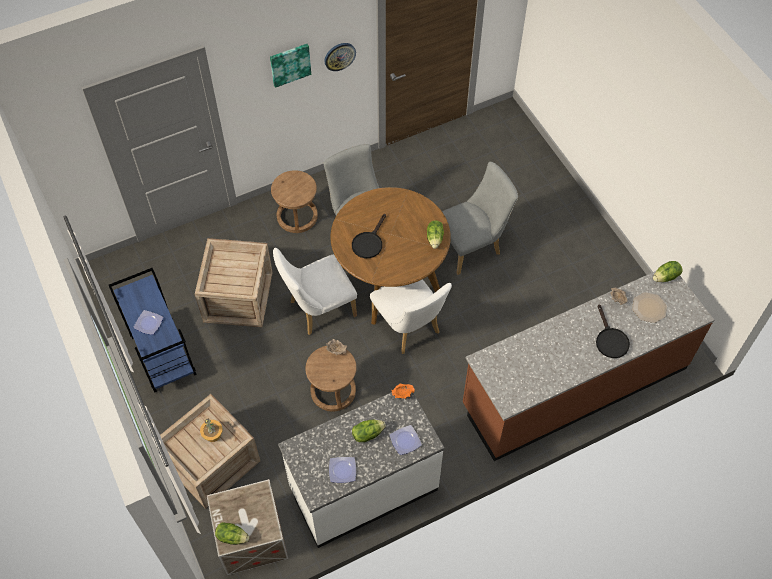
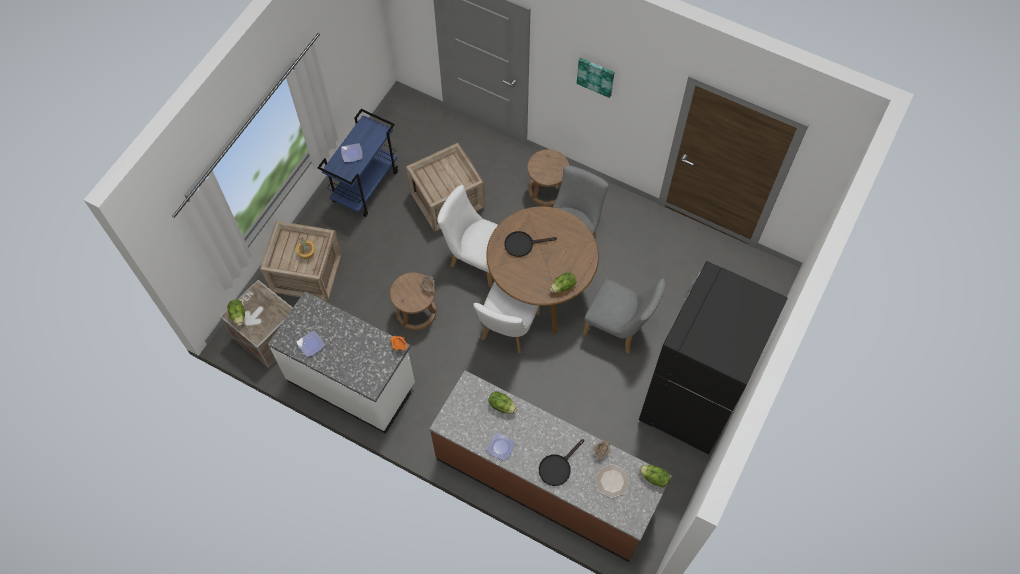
camera: 55 degrees right, 5 degrees up
wall clock [324,43,356,71] -> none
lettuce [352,420,386,442] -> lettuce moved to [488,391,517,414]
plate [390,425,422,455] -> plate moved to [486,433,516,461]
none -> black fridge [639,261,788,454]

